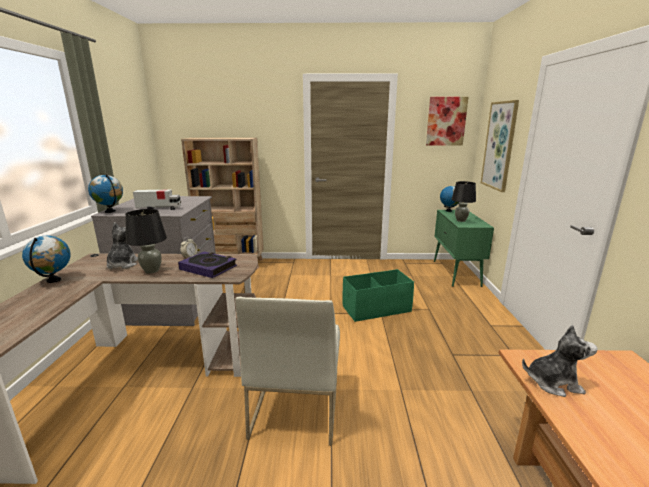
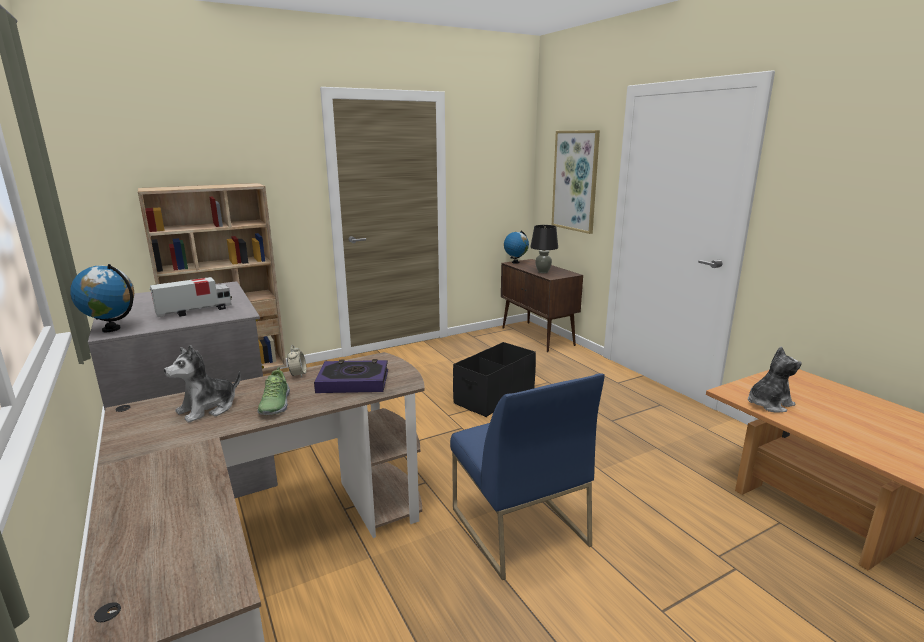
camera: 30 degrees left, 0 degrees up
globe [22,236,71,283] -> none
plush toy [107,222,138,269] -> plush toy turned 105 degrees counterclockwise [164,345,241,423]
black table lamp [125,209,167,273] -> shoe [257,367,290,415]
white chair [236,297,340,446] -> blue chair [450,373,605,580]
green storage box [342,269,414,322] -> black storage box [453,342,536,417]
picture [426,97,468,146] -> none
green cabinet [434,210,494,287] -> brown cabinet [501,259,583,352]

